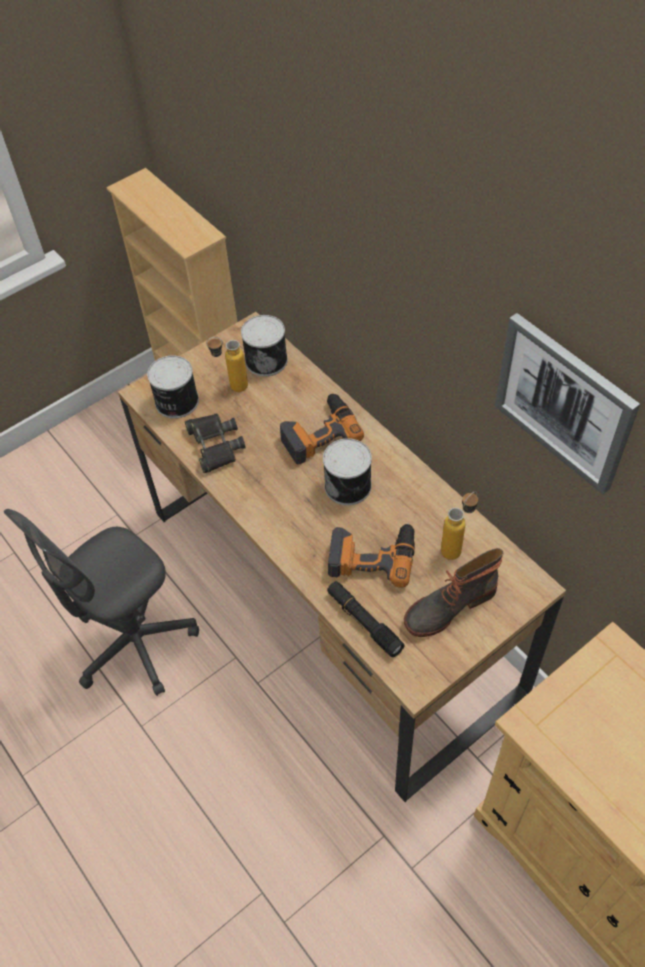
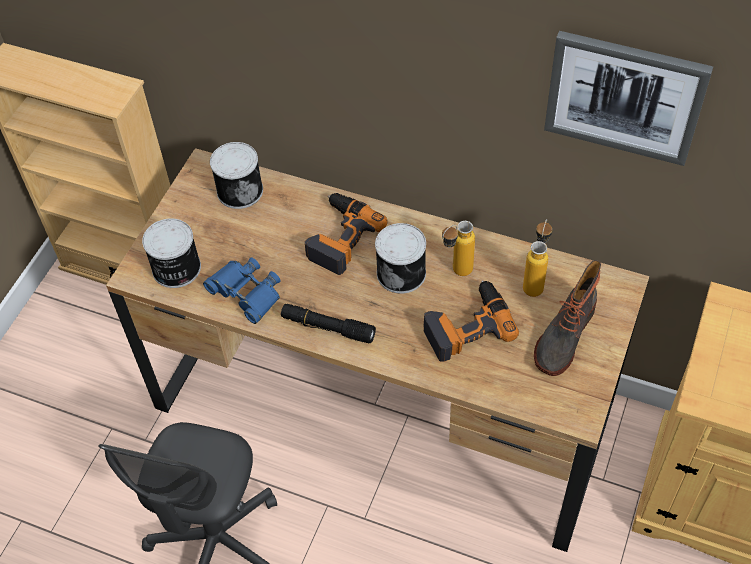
camera: 30 degrees left, 0 degrees up
black binoculars [185,413,246,473] -> blue binoculars [203,257,281,324]
bottle [206,337,248,392] -> bottle moved to [442,221,475,276]
black flashlight [327,581,405,657] -> black flashlight moved to [281,304,376,343]

